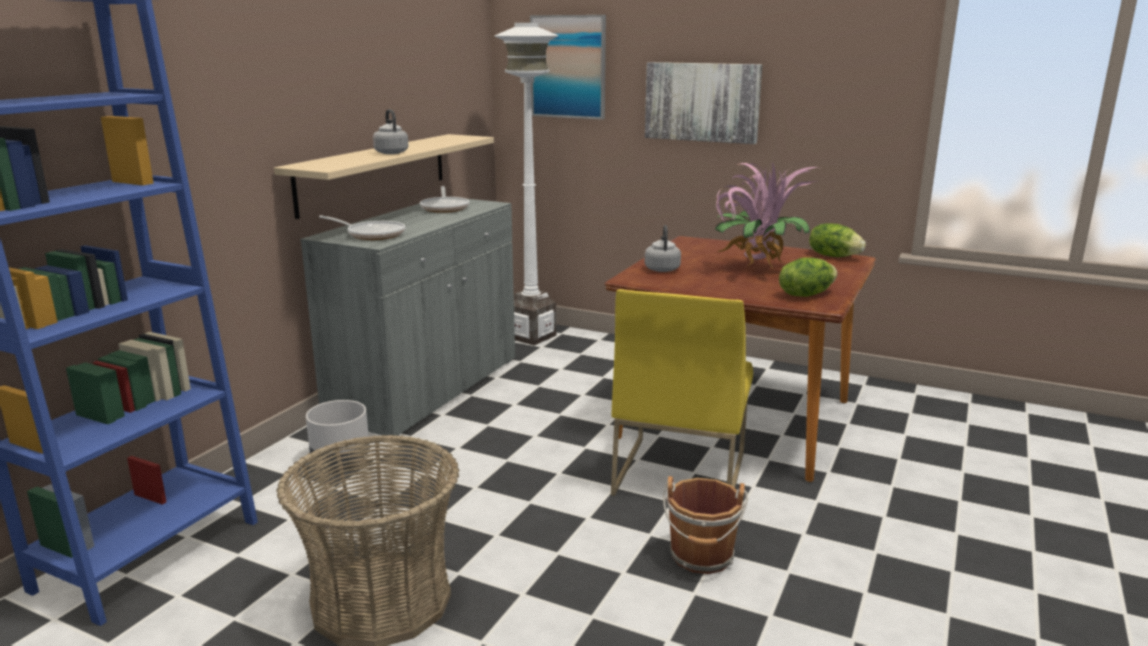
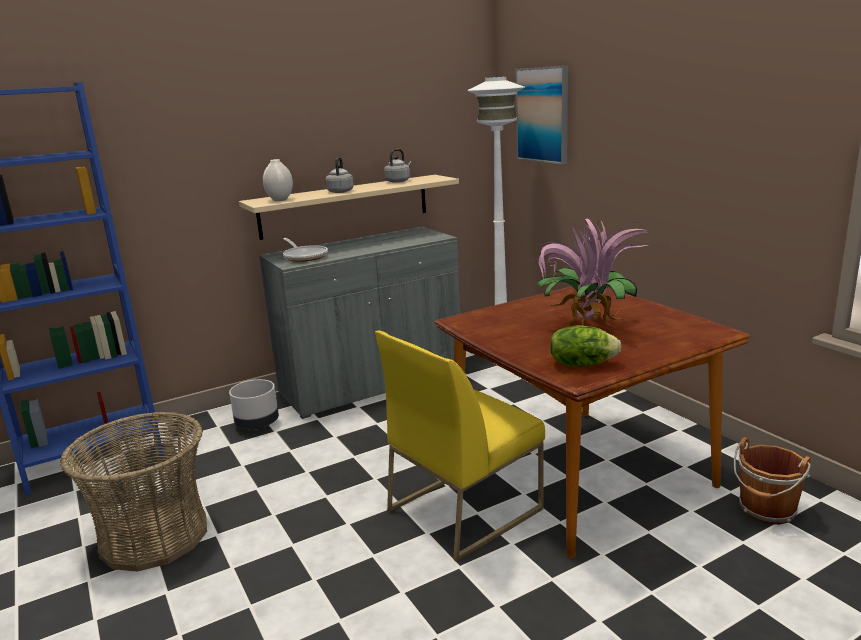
camera: 35 degrees right, 0 degrees up
frying pan [420,186,469,213] -> none
picture [645,62,763,144] -> none
grey kettle [645,225,681,272] -> grey kettle moved to [384,149,412,183]
brown bucket [663,476,748,574] -> brown bucket moved to [734,437,811,525]
lettuce [809,223,866,257] -> none
none -> white vase [263,159,293,201]

